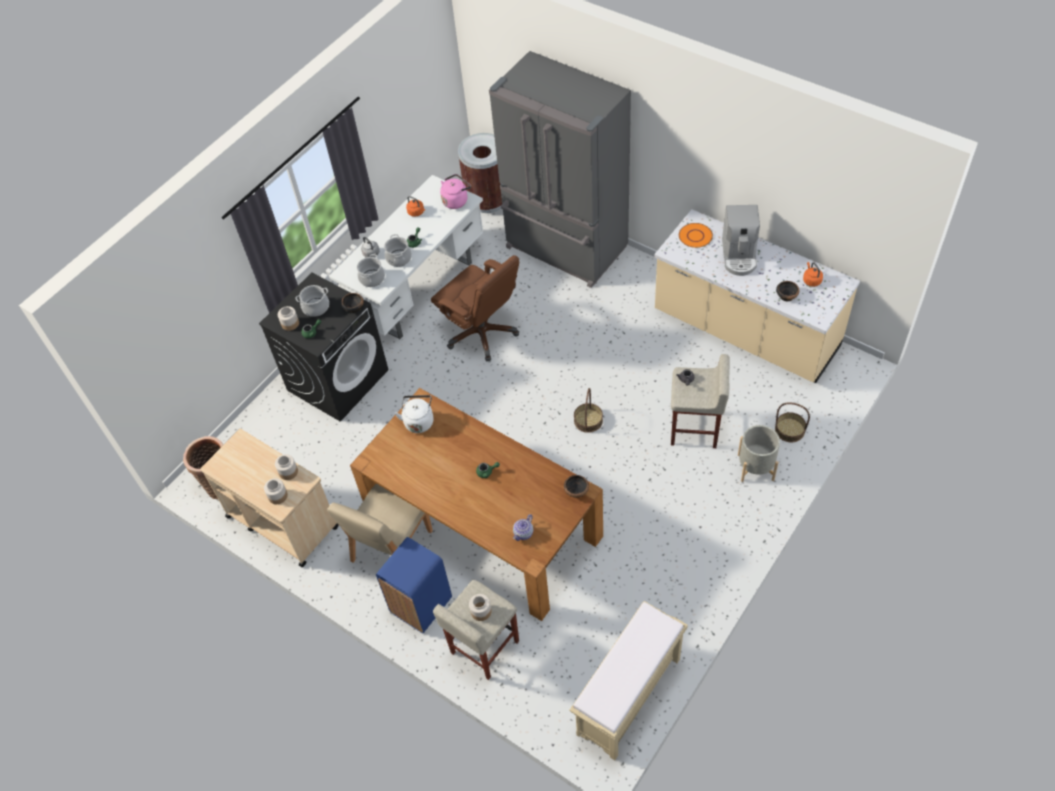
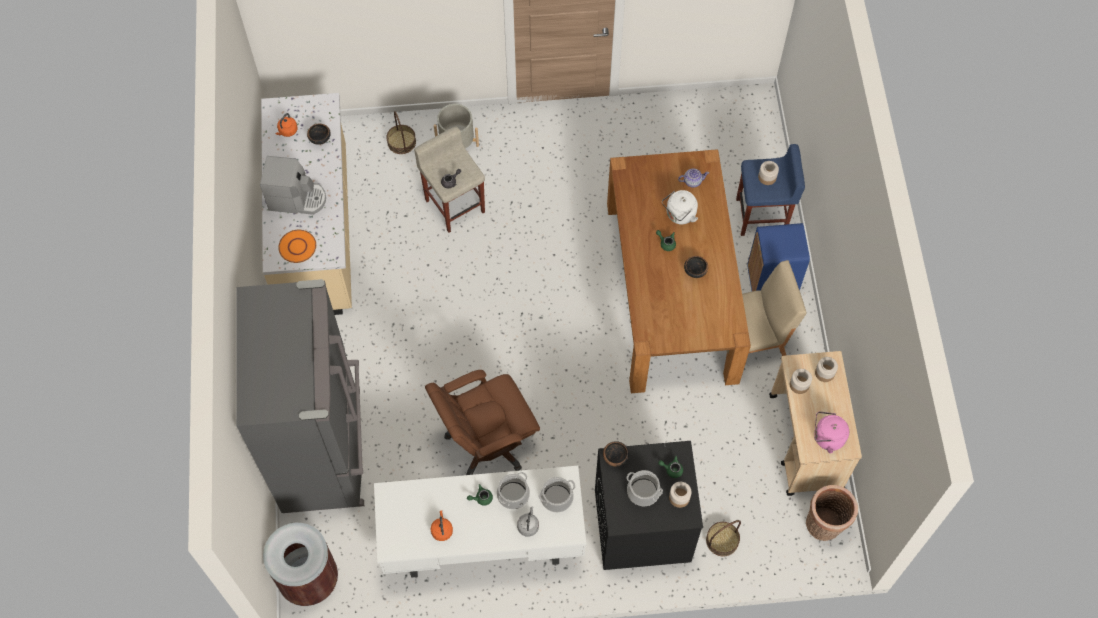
camera: 135 degrees left, 10 degrees up
white kettle [395,395,434,433] -> white kettle moved to [662,190,698,224]
brown office chair [431,255,520,361] -> brown office chair turned 120 degrees counterclockwise [425,370,540,475]
beige stool [433,580,519,680] -> blue stool [736,144,805,236]
pink kettle [440,174,471,209] -> pink kettle moved to [814,412,849,453]
bowl [564,475,589,498] -> bowl moved to [684,256,708,278]
beige bench [569,601,688,760] -> none
basket [574,388,603,433] -> basket moved to [706,520,741,557]
coffee machine [722,205,760,276] -> coffee machine turned 45 degrees clockwise [260,156,326,215]

